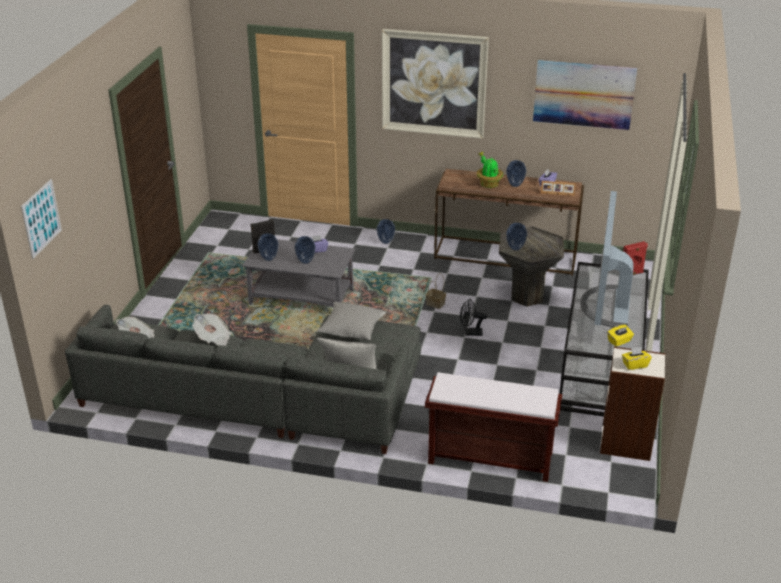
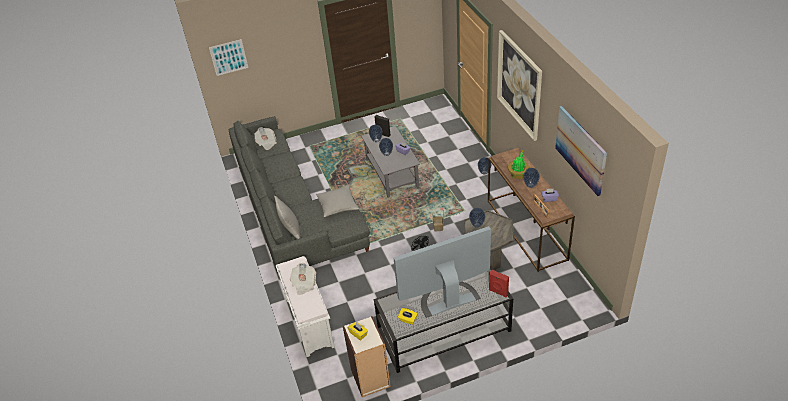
camera: 60 degrees right, 10 degrees up
newspaper [192,313,232,346] -> newspaper moved to [290,263,316,295]
brown bench [425,372,562,482] -> white bench [276,256,335,357]

